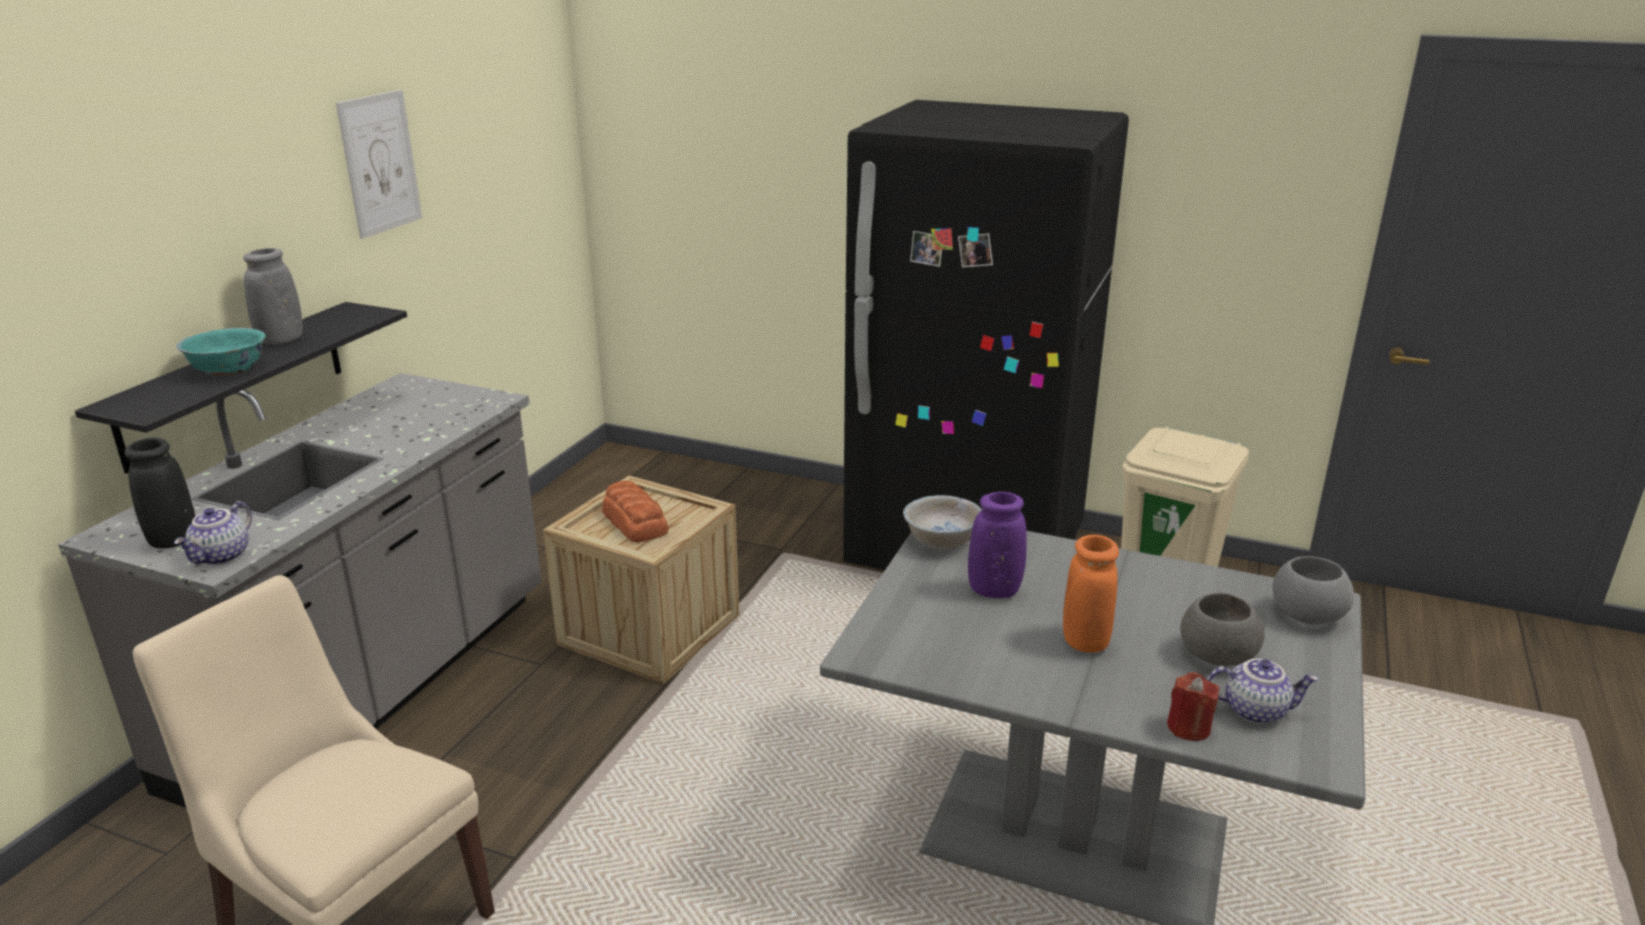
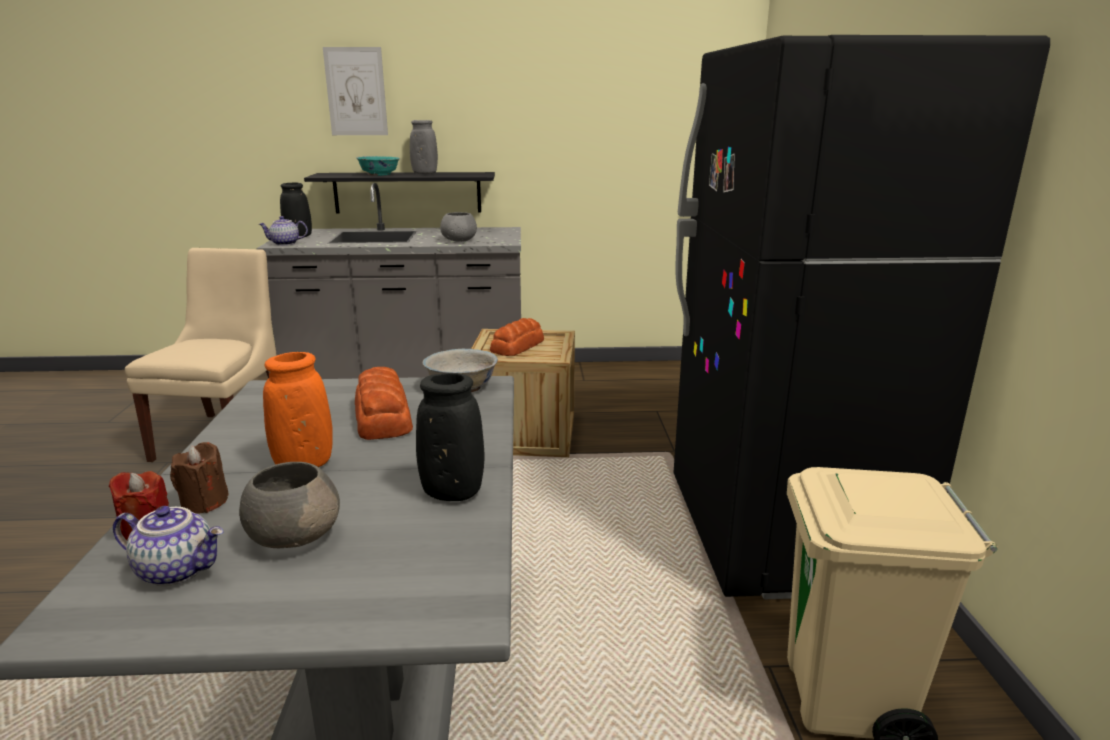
camera: 65 degrees right, 5 degrees down
picture [336,90,422,239] -> picture moved to [323,47,388,135]
purple vase [968,492,1027,598] -> bread [355,367,413,440]
teapot [1207,659,1319,724] -> teapot turned 60 degrees counterclockwise [113,506,224,586]
grey bowl [1273,556,1354,624] -> grey bowl moved to [440,212,477,242]
none -> brown candle [170,442,229,514]
none -> black vase [416,373,485,501]

